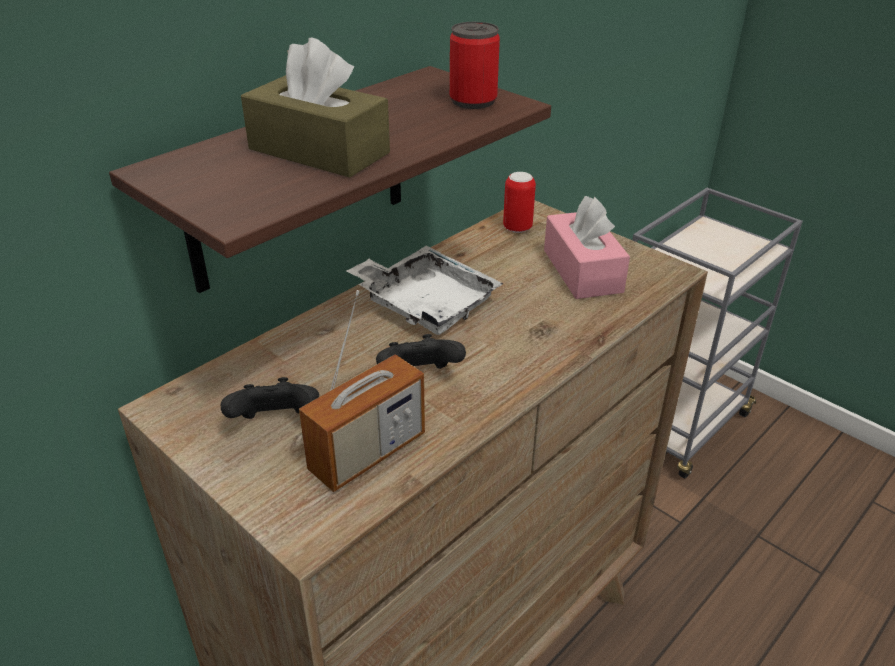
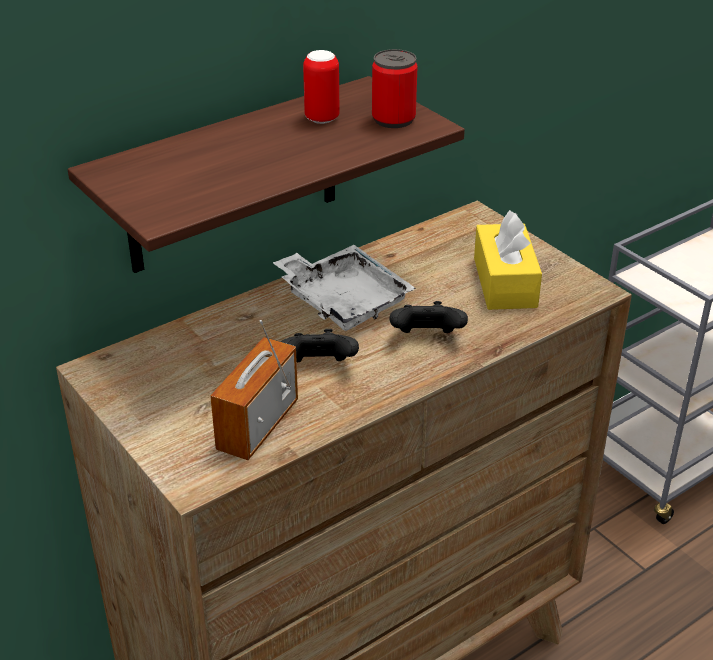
camera: 10 degrees right, 0 degrees up
black game controller [221,377,319,419] -> black game controller moved to [390,301,468,333]
brown tissue box [241,37,390,177] -> none
radio [299,290,425,492] -> radio turned 150 degrees clockwise [210,320,298,460]
can [503,172,536,233] -> can moved to [303,50,340,124]
pink tissue box [544,196,630,299] -> yellow tissue box [474,210,542,310]

